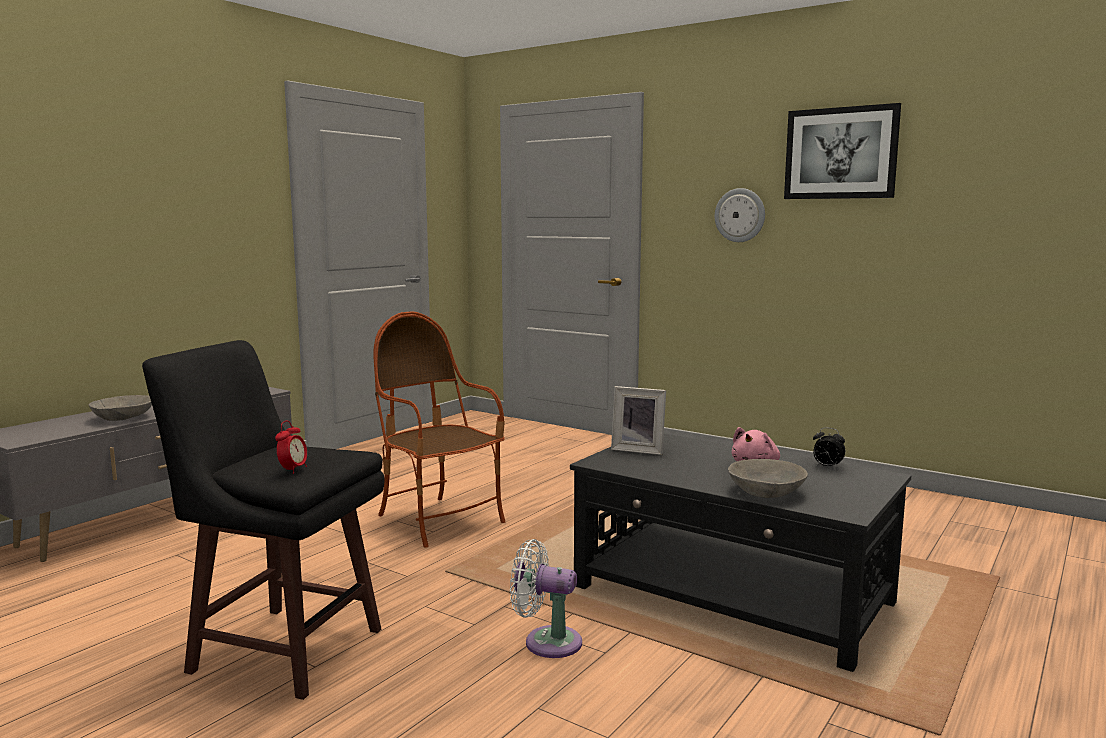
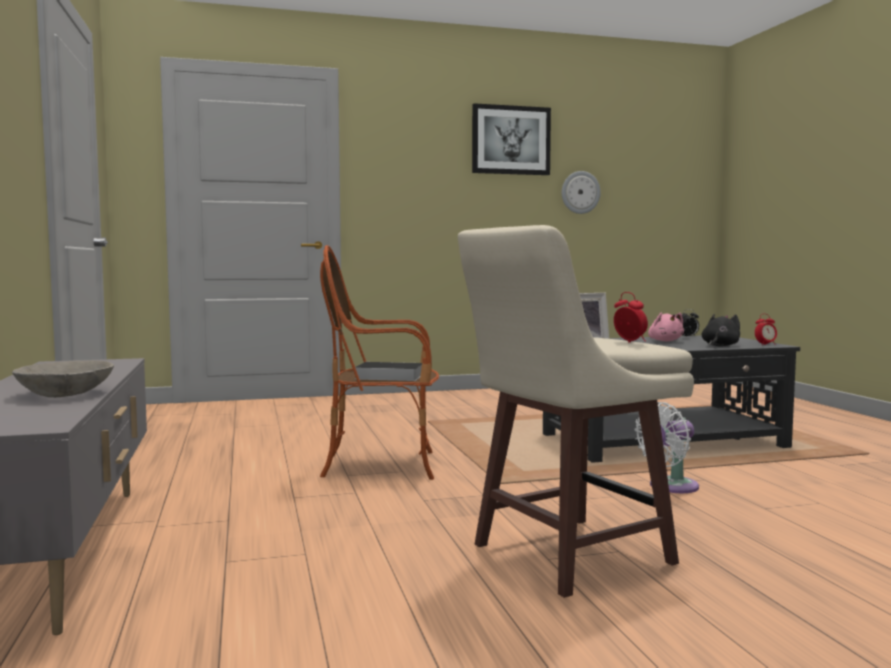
camera: 50 degrees left, 5 degrees down
black stool [142,340,384,700] -> beige stool [458,225,694,598]
wall clock [715,188,765,242] -> wall clock moved to [562,171,601,214]
grey bowl [728,459,808,498] -> black plush toy [702,314,740,346]
none -> book [355,362,422,381]
none -> alarm clock [755,314,777,345]

